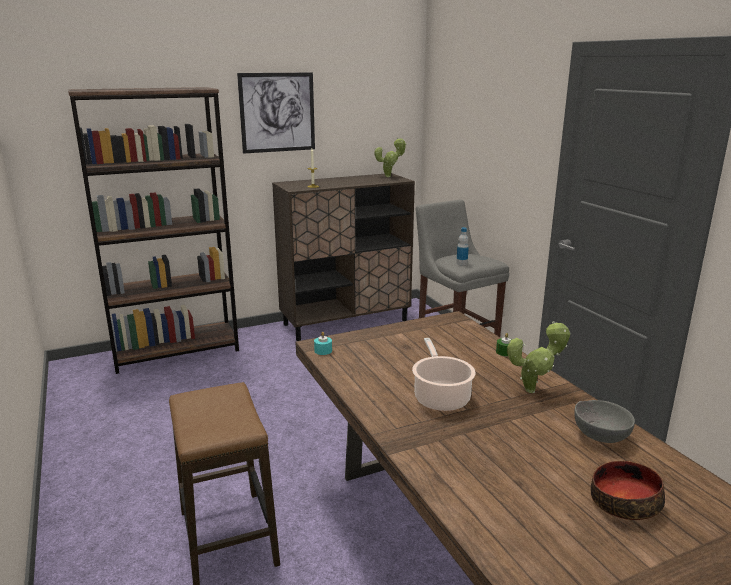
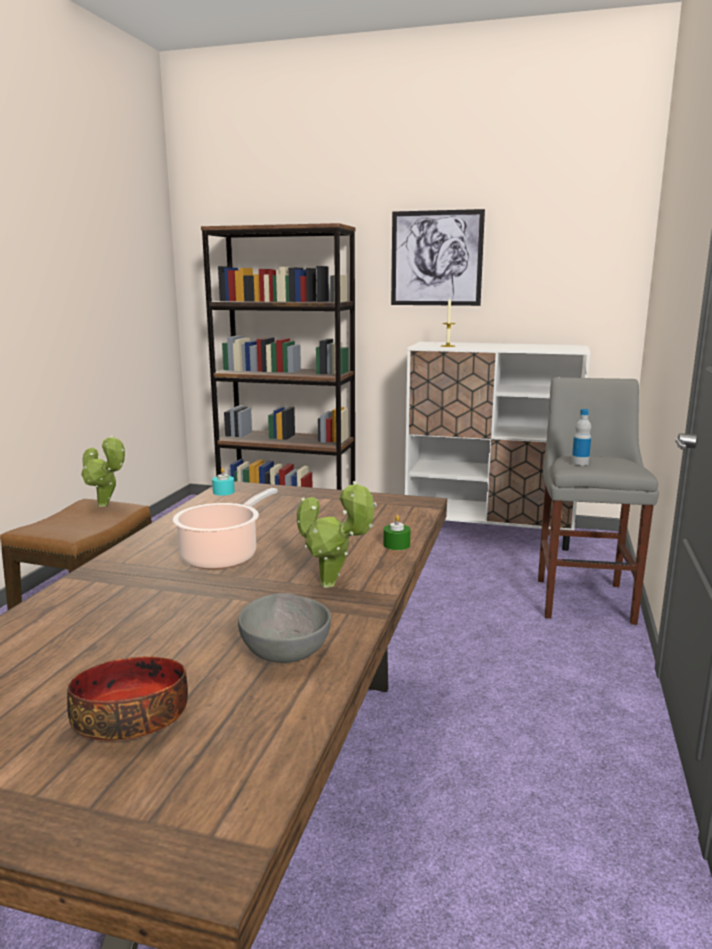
camera: 40 degrees right, 5 degrees down
brown cabinet [272,173,415,341] -> white cabinet [405,342,590,551]
potted plant [375,138,407,177] -> potted plant moved to [81,435,125,507]

